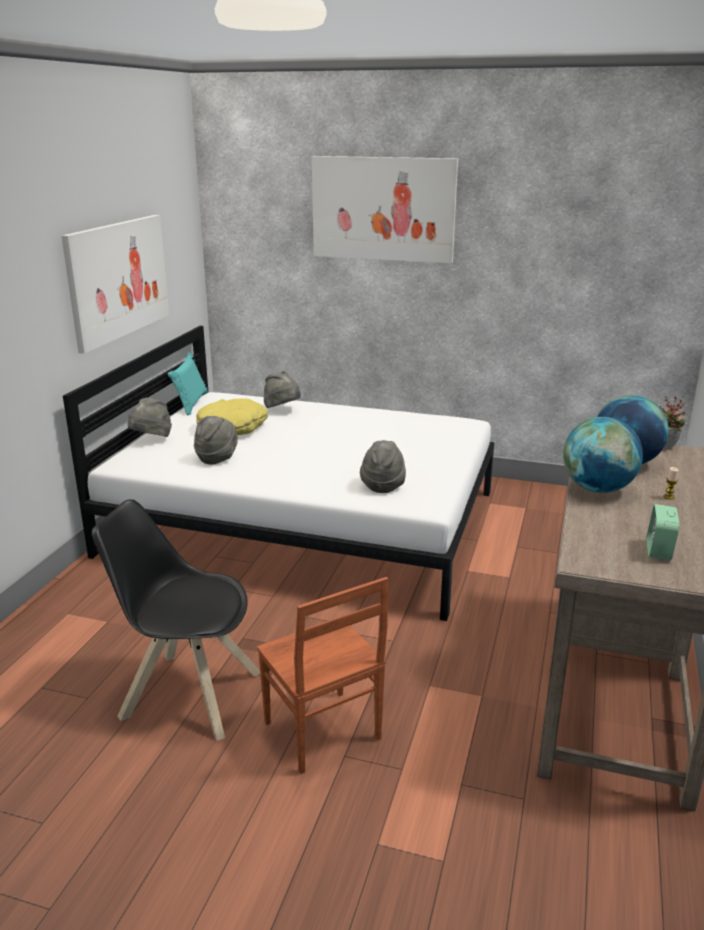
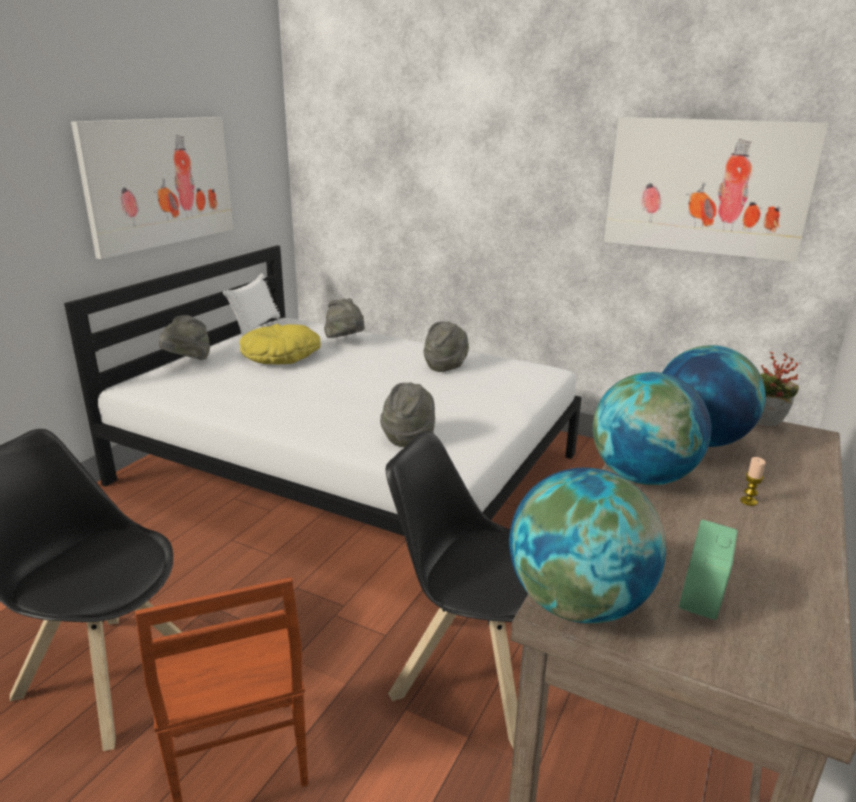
camera: 10 degrees right, 0 degrees up
turquoise pillow [168,353,208,416] -> white pillow [223,273,280,336]
grey hat [194,416,238,465] -> grey hat moved to [423,321,469,372]
picture [312,156,458,263] -> picture moved to [604,117,829,262]
none -> black chair [386,431,528,748]
none -> globe [509,468,666,624]

